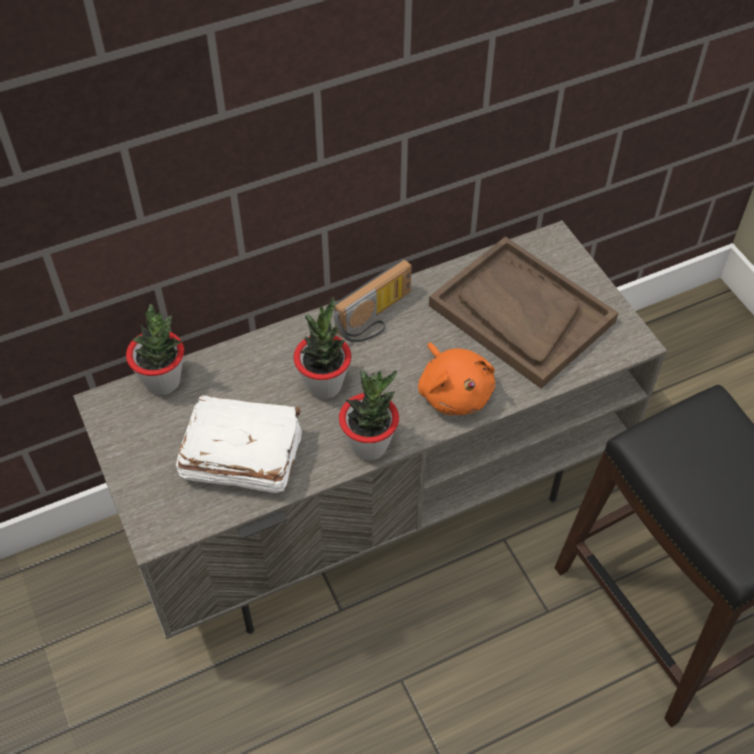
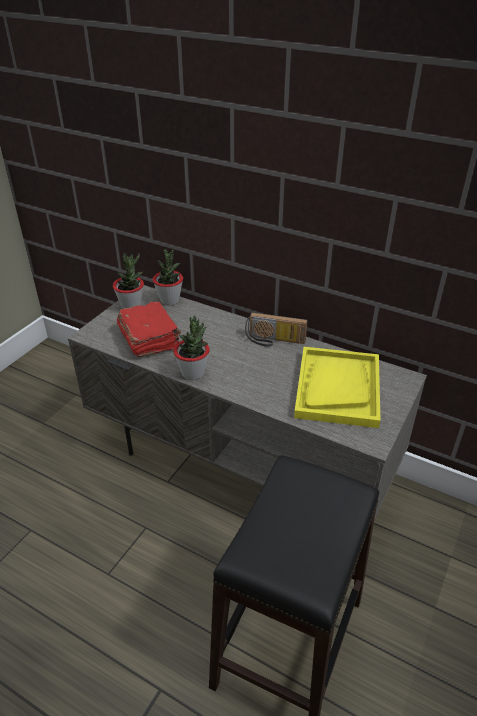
camera: 55 degrees right, 15 degrees down
white book [176,395,302,493] -> red book [117,301,181,357]
potted plant [293,297,351,399] -> potted plant moved to [113,253,144,309]
orange plush toy [418,342,495,415] -> none
brown tray [429,236,618,389] -> yellow tray [294,347,381,428]

